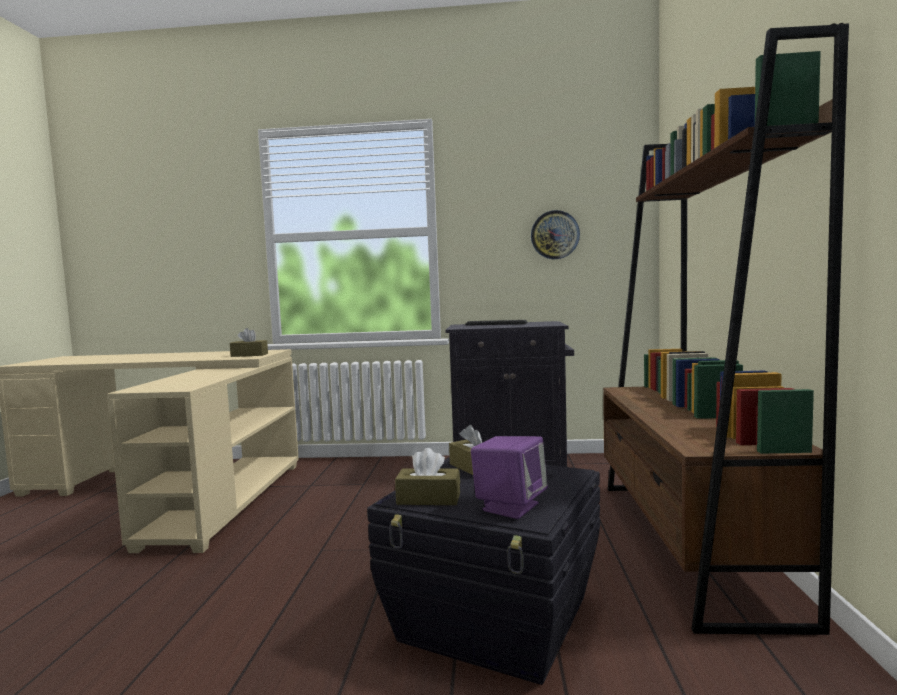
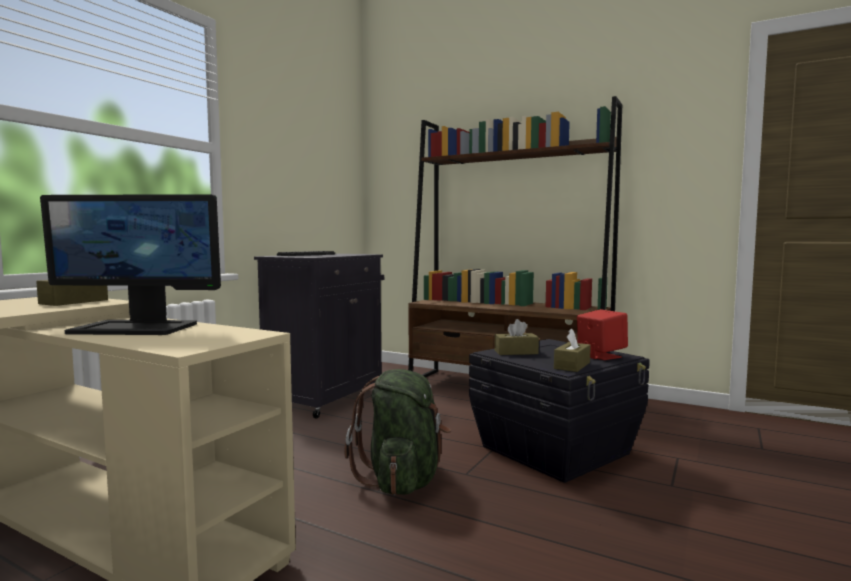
camera: 65 degrees left, 0 degrees up
purple speaker [471,436,548,519] -> red speaker [577,309,628,360]
wall clock [531,210,580,259] -> none
none -> monitor [40,194,221,335]
none -> green backpack [344,369,451,495]

